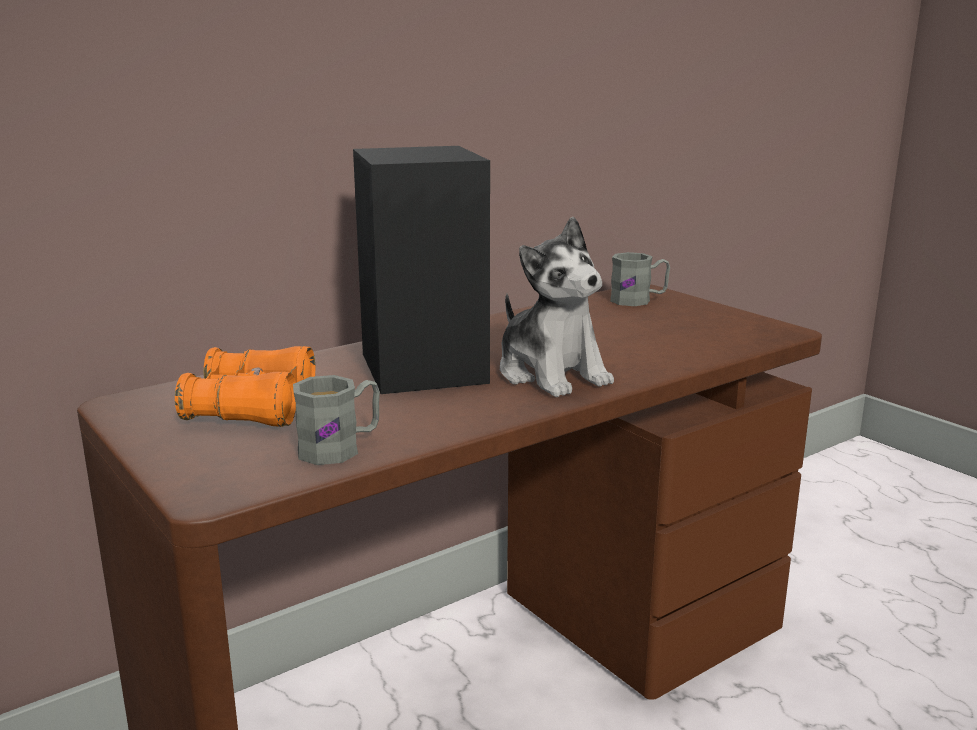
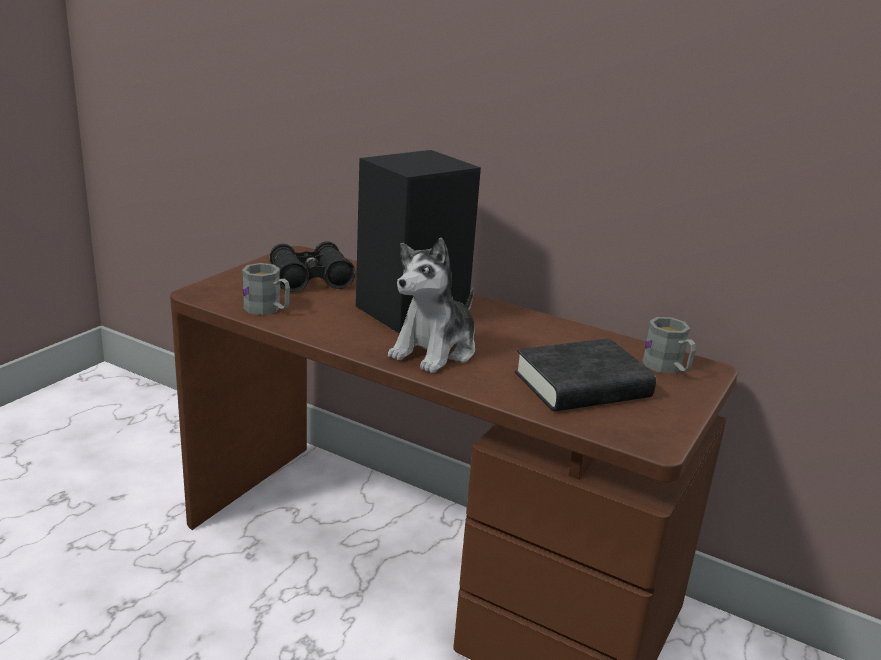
camera: 65 degrees right, 5 degrees up
orange binoculars [175,346,315,427] -> black binoculars [269,241,355,292]
none -> black book [515,338,656,412]

